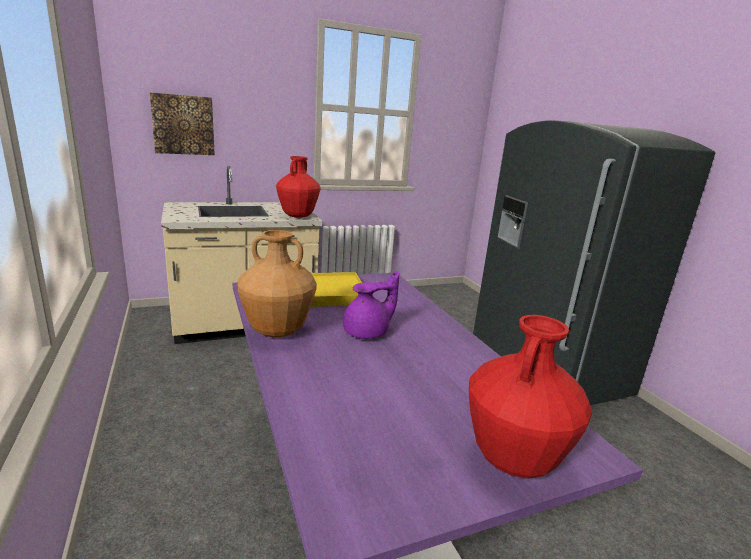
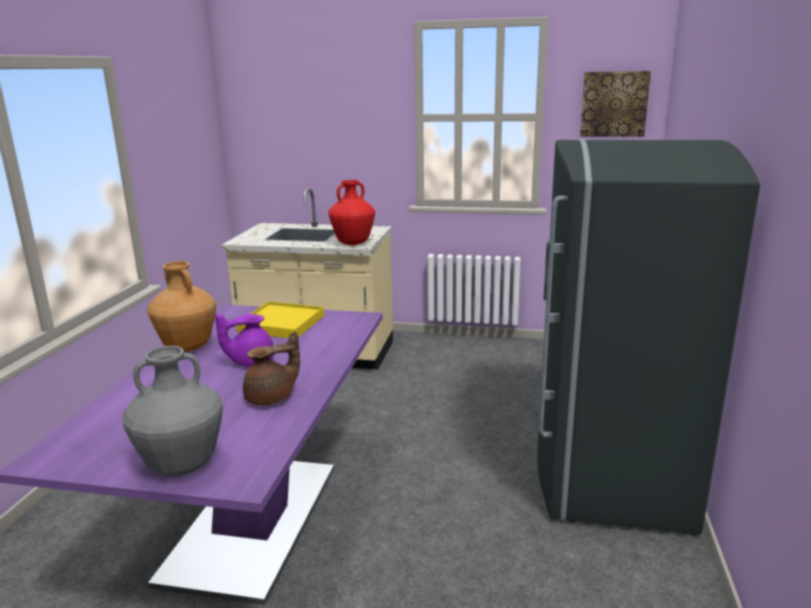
camera: 35 degrees right, 0 degrees up
picture [150,93,215,155] -> picture moved to [580,71,651,137]
purple teapot [343,271,399,339] -> purple teapot turned 150 degrees clockwise [215,314,274,366]
red vase [469,315,592,478] -> grey vase [123,346,223,476]
none -> brown teapot [243,331,300,405]

